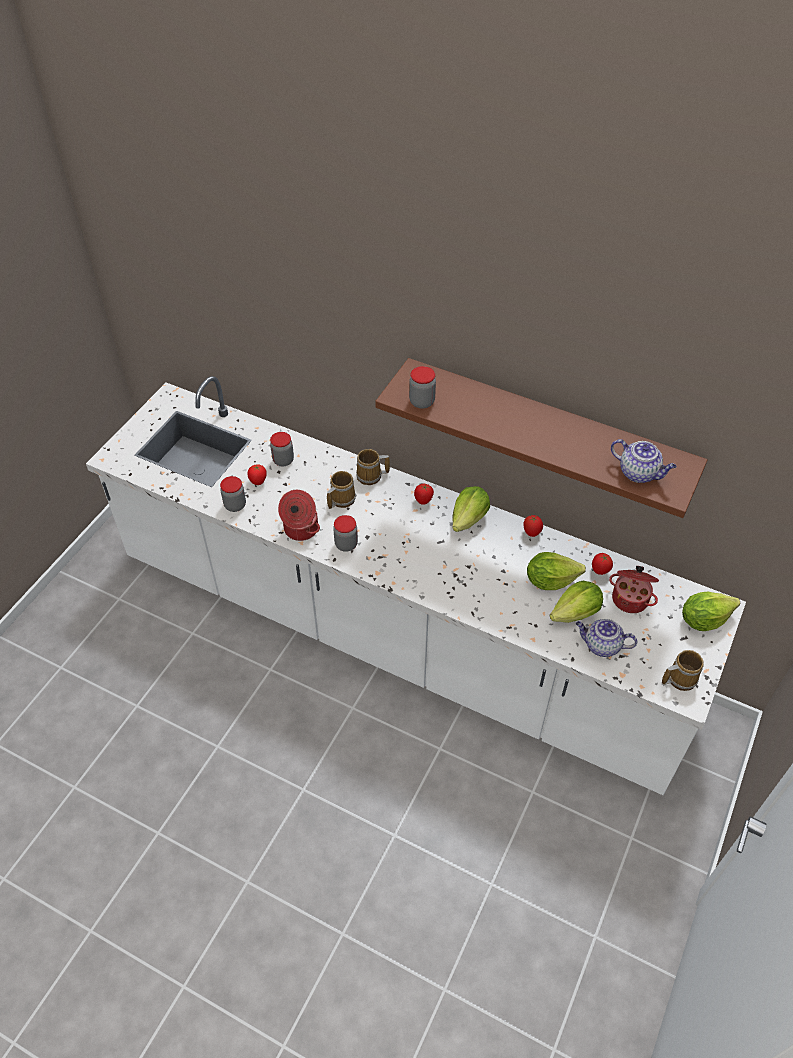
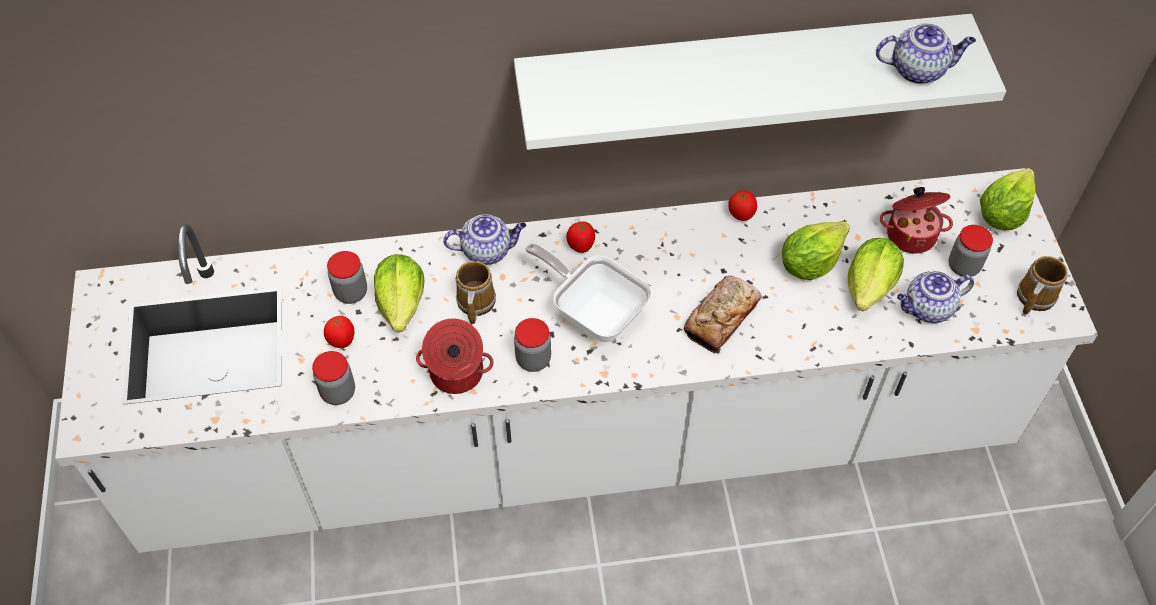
camera: 35 degrees left, 5 degrees up
mug [356,449,390,485] -> teapot [443,214,526,265]
brown shelf [375,358,708,518] -> white shelf [514,14,1006,150]
jar [409,366,436,409] -> jar moved to [949,225,993,277]
lettuce [452,486,490,532] -> lettuce moved to [374,254,424,332]
tomato [592,553,613,575] -> none
none -> frying pan [525,243,652,342]
none -> bread [684,276,762,353]

